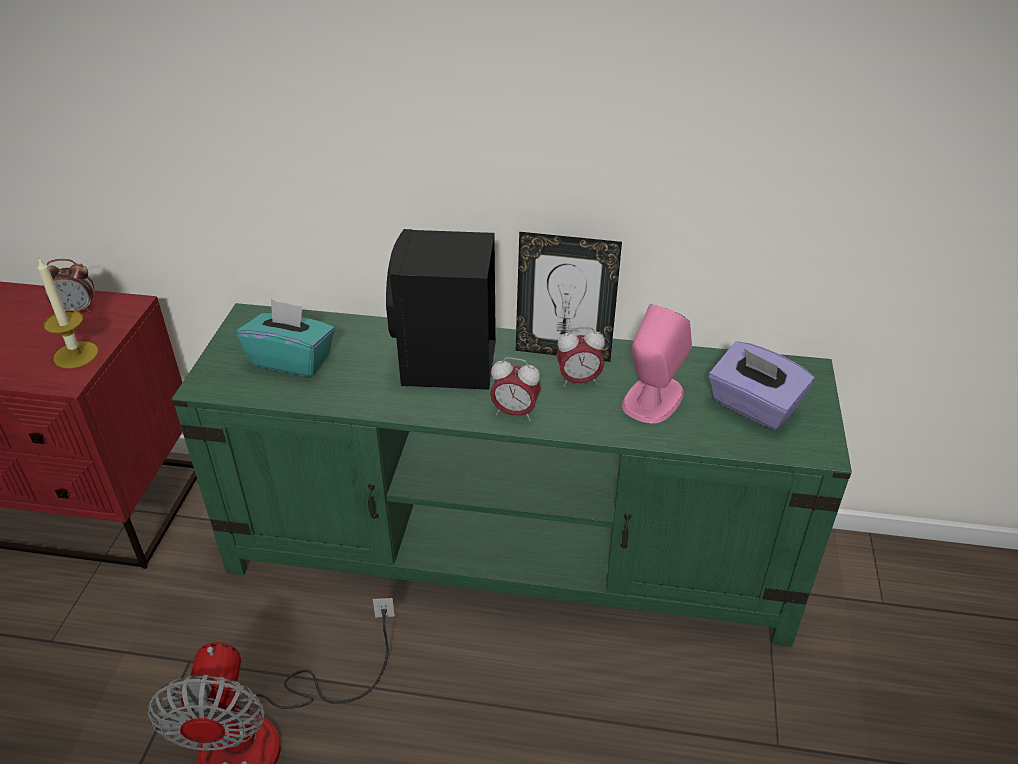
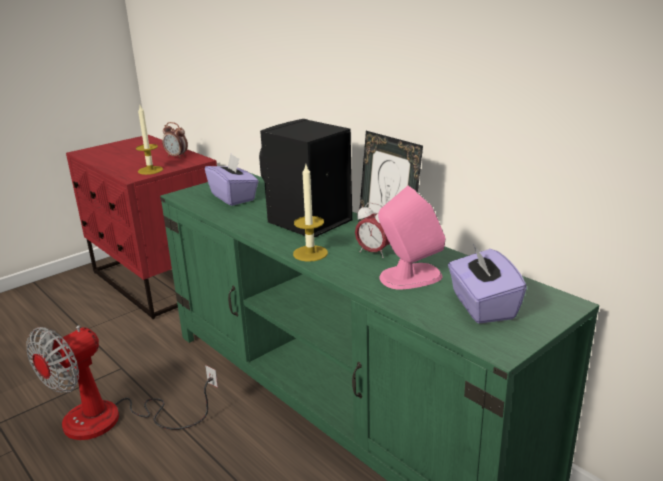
camera: 40 degrees right, 15 degrees down
turquoise tissue box [236,299,335,377] -> purple tissue box [205,154,259,206]
alarm clock [490,357,541,421] -> candle [293,165,328,262]

